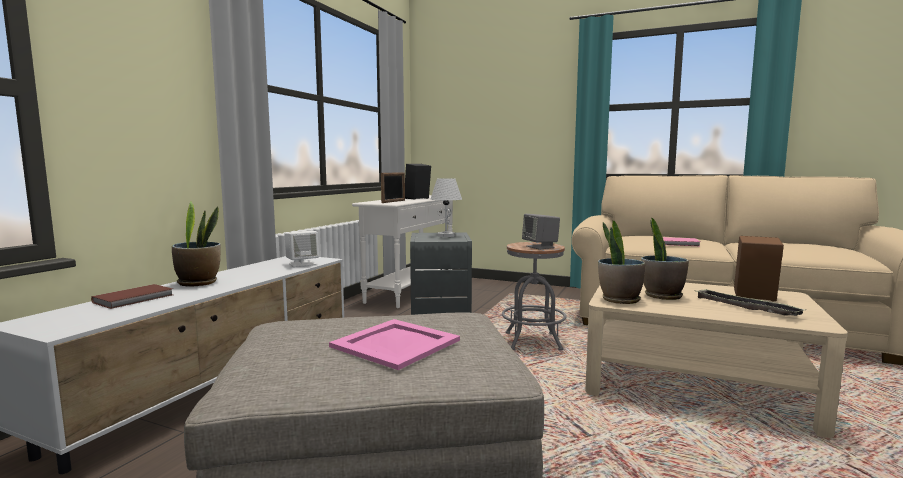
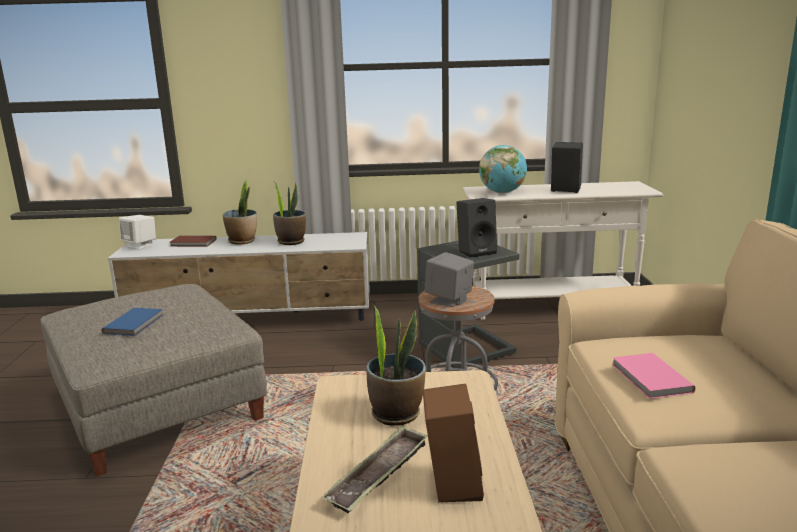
camera: 65 degrees right, 10 degrees up
white speaker [284,231,319,267] -> white speaker moved to [119,215,156,249]
pink tray [329,319,460,370] -> blue book [102,308,163,336]
picture frame [381,172,405,203] -> globe [479,145,527,193]
white table lamp [430,178,462,237] -> black speaker [456,198,497,258]
potted plant [598,220,645,304] -> potted plant moved to [273,183,306,245]

